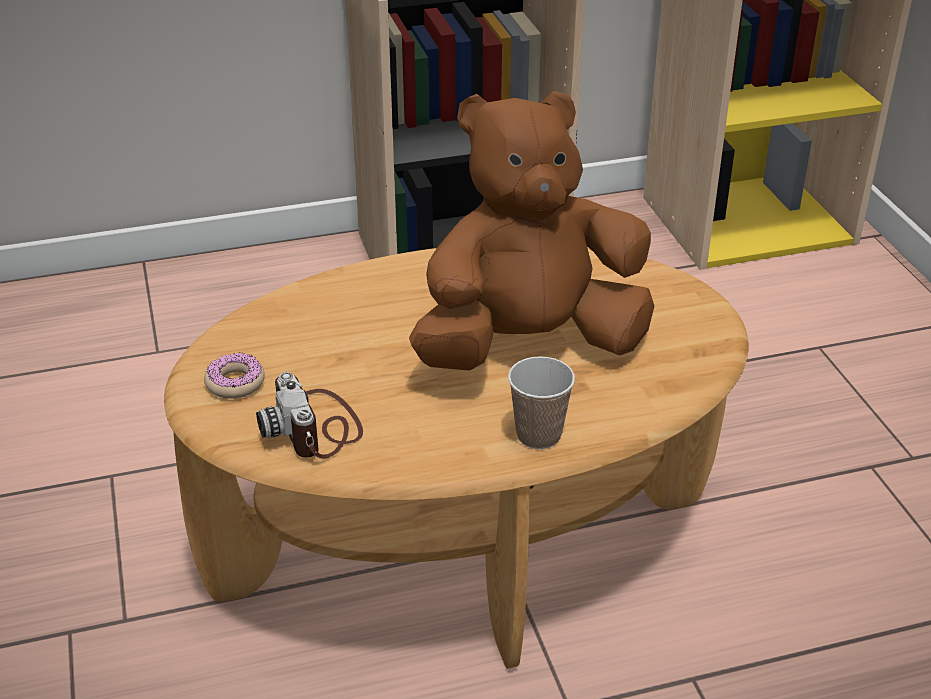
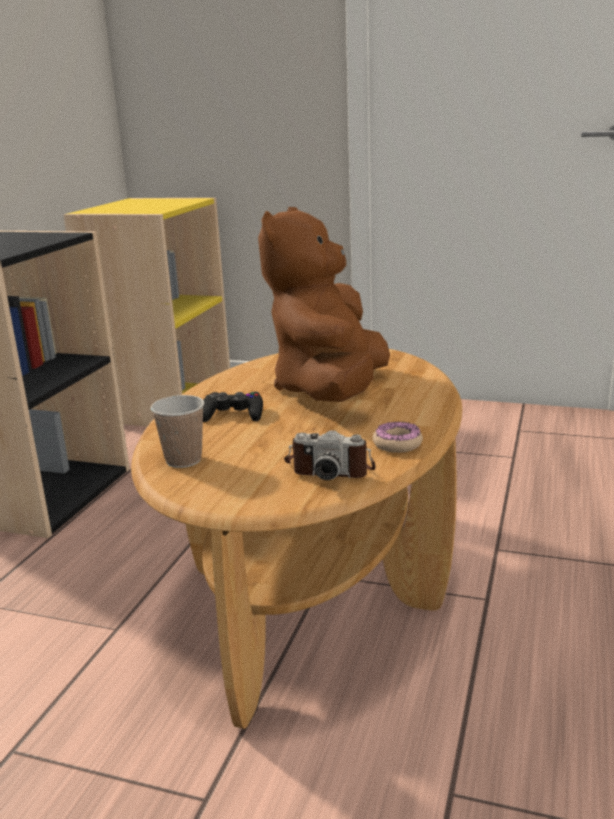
camera: 55 degrees left, 15 degrees down
donut [204,352,265,399] -> donut moved to [373,422,423,453]
cup [508,356,575,449] -> cup moved to [150,395,204,468]
none -> black game controller [203,392,263,422]

